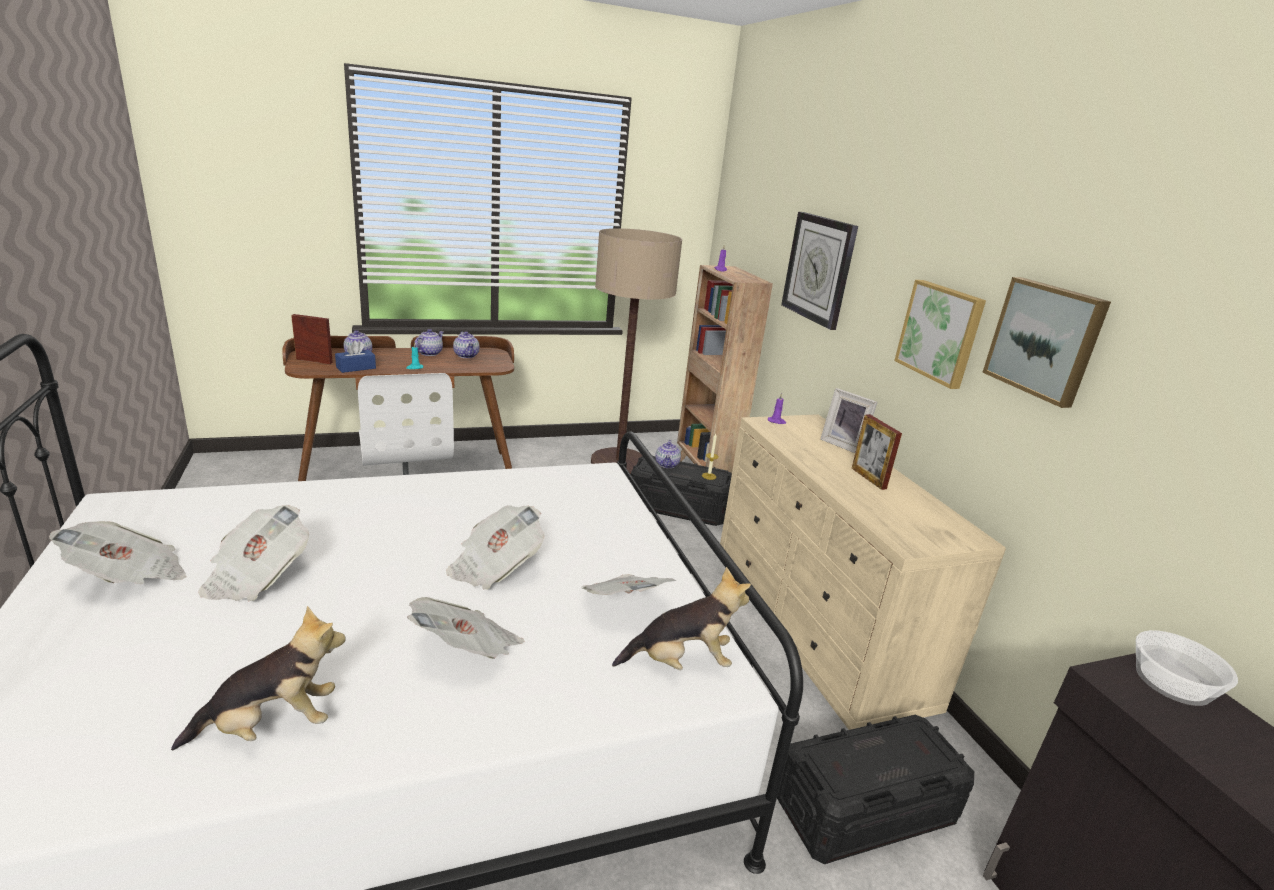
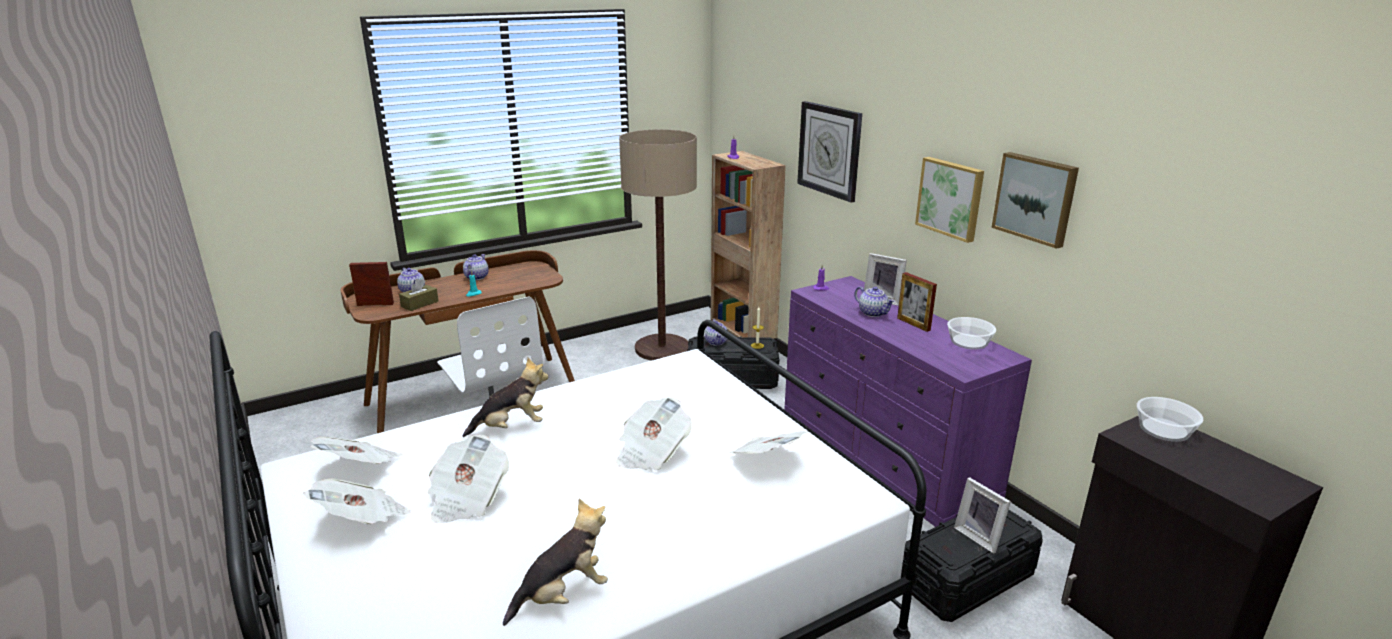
camera: 10 degrees left, 0 degrees up
blue tissue box [335,341,376,373] -> brown tissue box [399,279,439,311]
newspaper [407,597,524,659] -> newspaper moved to [310,436,403,464]
teapot [453,331,479,358] -> teapot moved to [854,286,895,317]
plush toy [612,567,751,670] -> plush toy moved to [462,357,548,437]
beige dresser [720,414,1006,730] -> purple dresser [784,276,1032,527]
none -> bowl [947,317,996,350]
none -> picture frame [954,477,1011,554]

